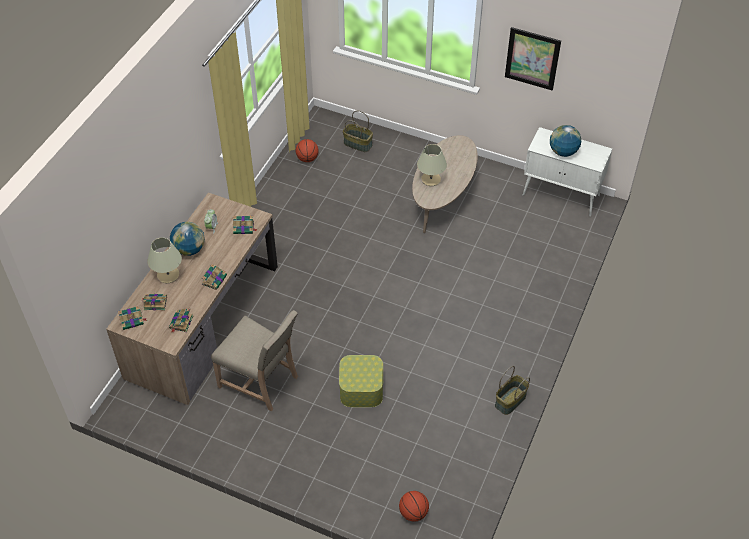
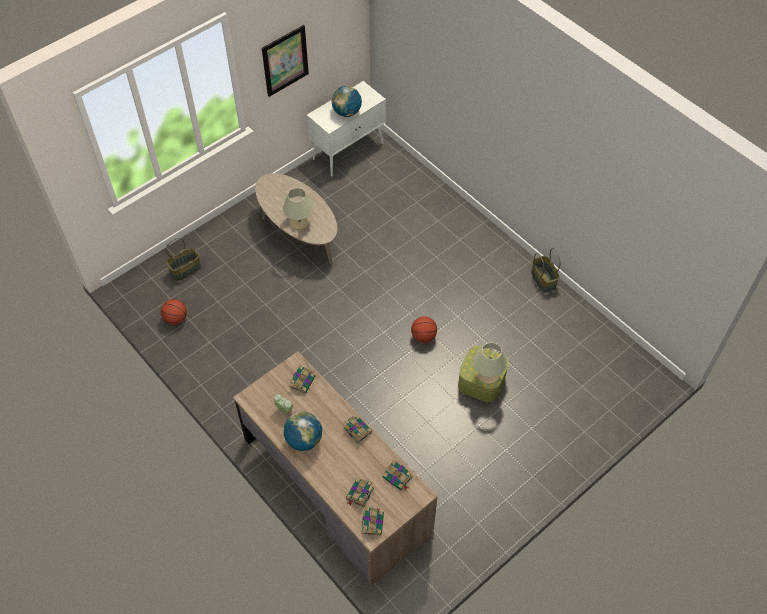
camera: 65 degrees left, 5 degrees up
beige table lamp [148,238,182,283] -> beige table lamp moved to [473,343,507,384]
beige chair [211,310,298,411] -> none
basketball [399,491,429,521] -> basketball moved to [411,317,437,343]

